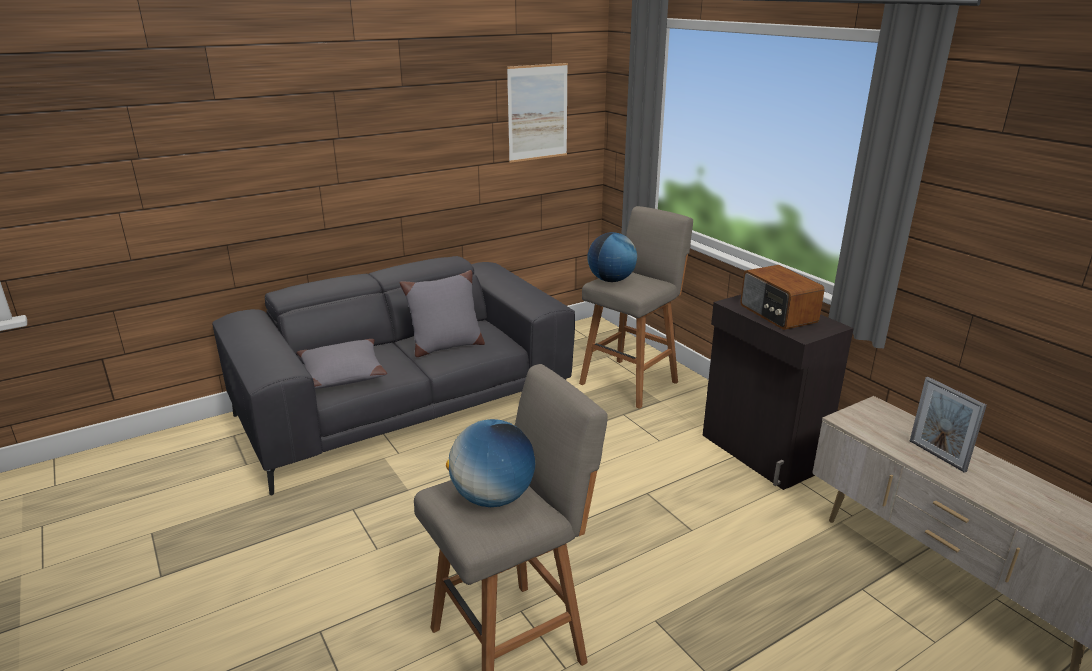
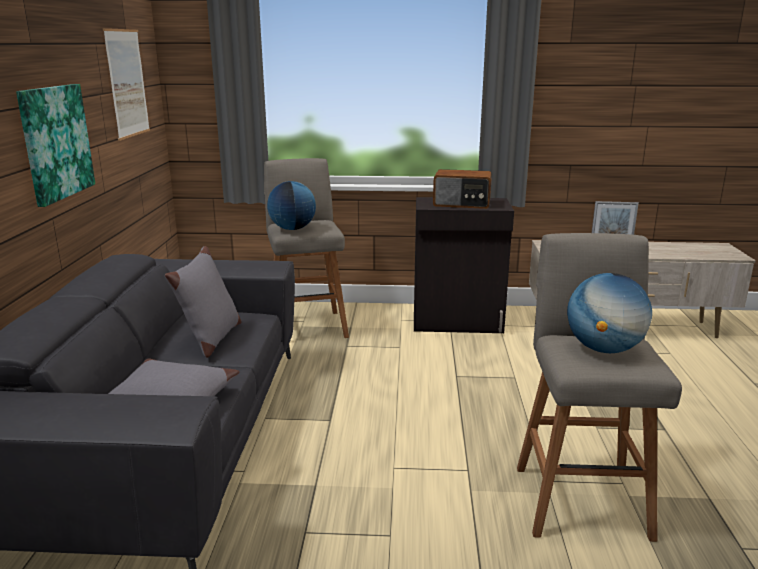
camera: 55 degrees left, 5 degrees down
none -> picture [16,84,95,207]

